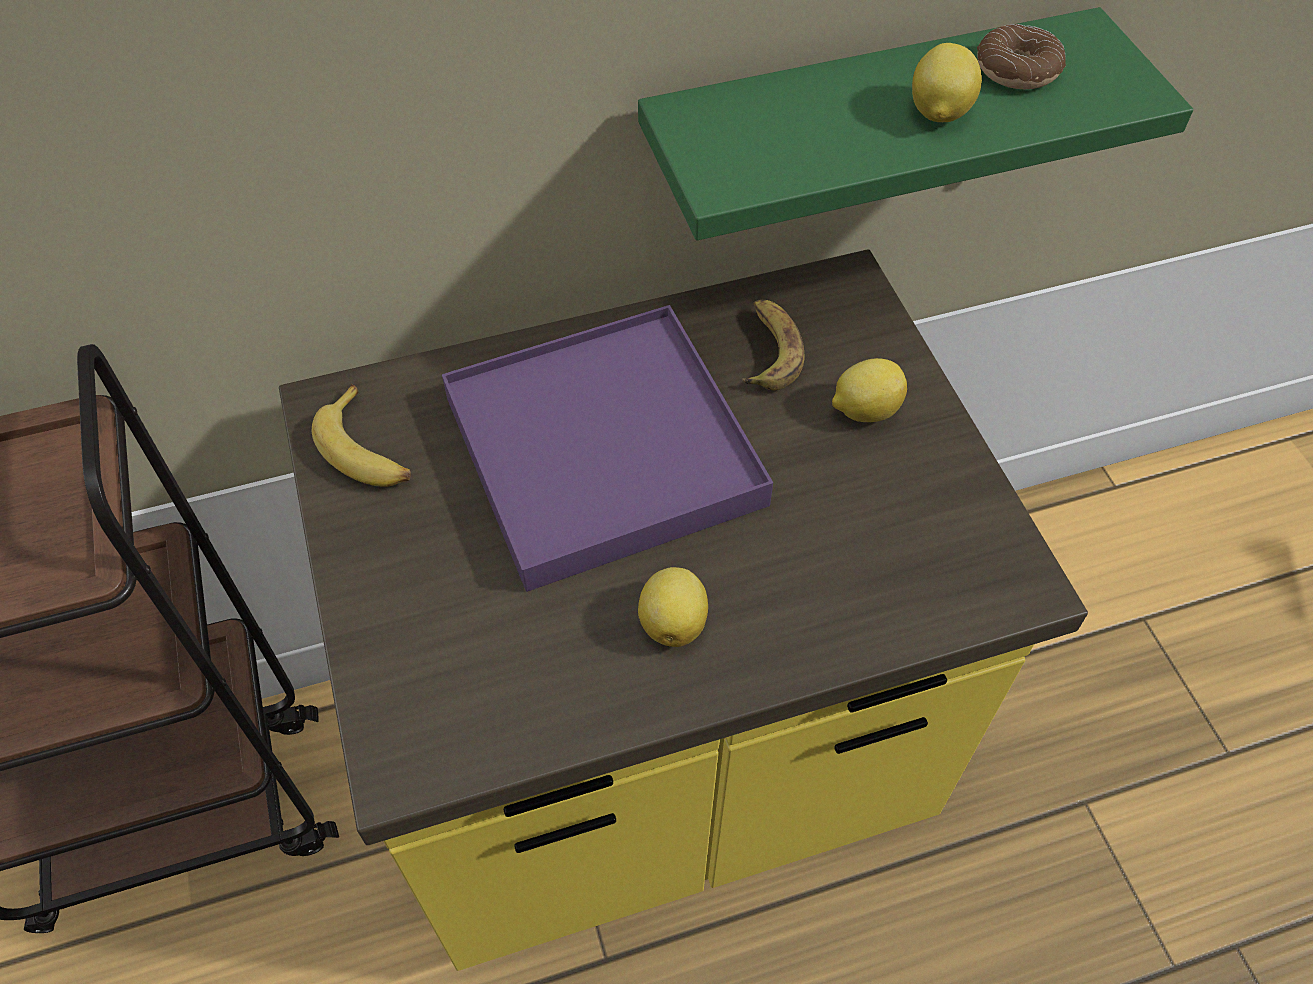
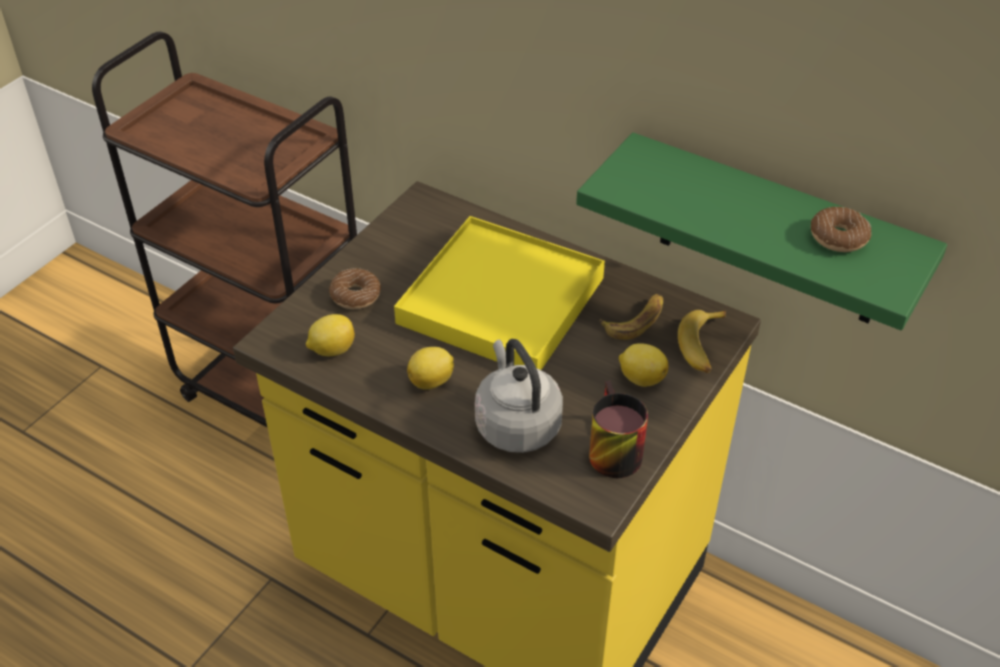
camera: 50 degrees right, 10 degrees down
banana [312,384,411,487] -> banana moved to [678,310,726,373]
purple tray [442,305,773,592] -> yellow tray [394,216,605,370]
lemon [912,43,982,122] -> lemon moved to [306,314,355,356]
none -> donut [329,268,381,309]
none -> grey kettle [475,339,563,453]
none -> mug [589,381,648,478]

